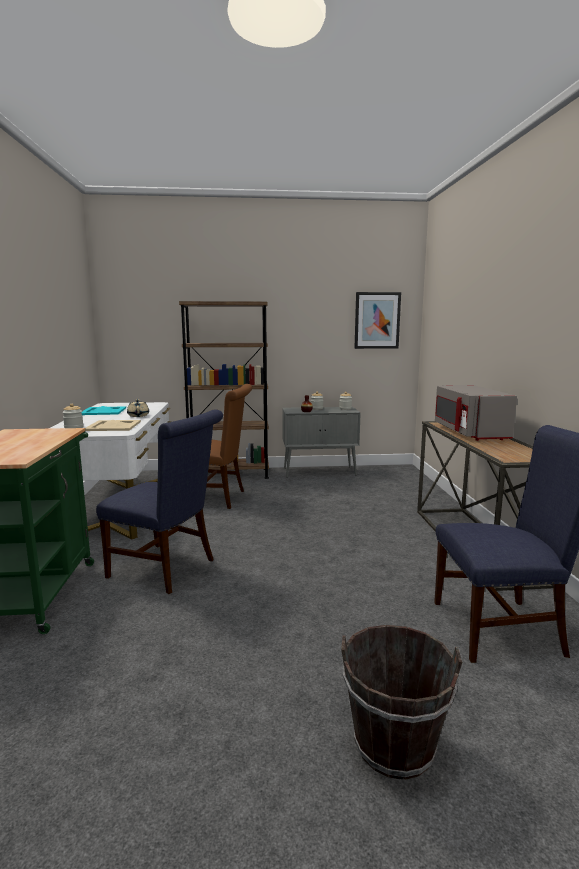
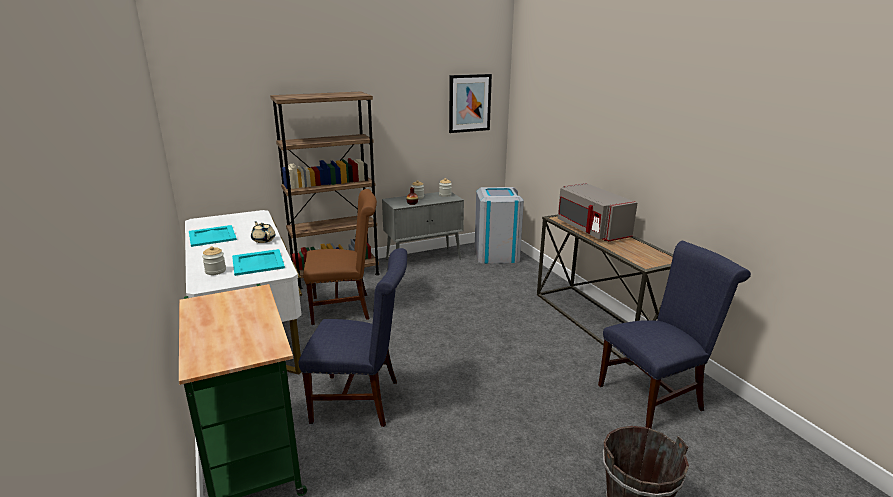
camera: 20 degrees left, 10 degrees up
beige tray [85,420,141,431] -> turquoise tray [232,249,285,276]
none -> grey trash can [475,187,524,264]

